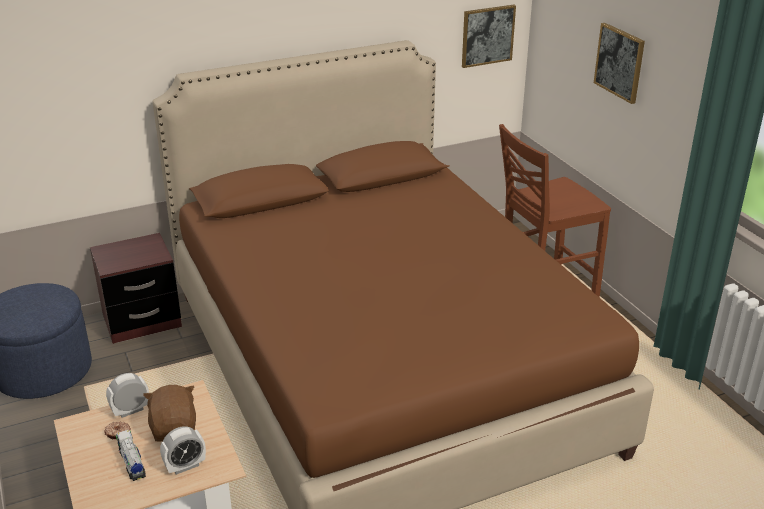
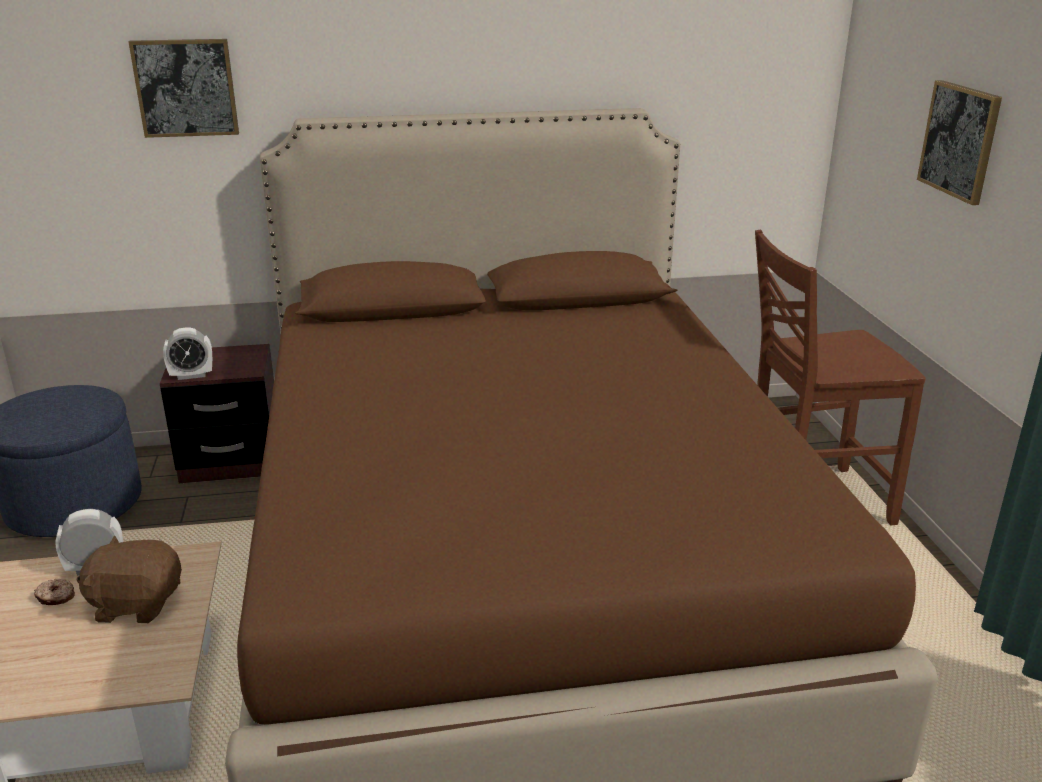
camera: 15 degrees right, 5 degrees down
toy truck [116,430,146,481] -> none
brown plush toy [143,385,196,442] -> brown plush toy turned 90 degrees counterclockwise [76,535,182,623]
alarm clock [160,426,206,475] -> alarm clock moved to [163,327,212,380]
picture [462,5,516,68] -> picture moved to [128,39,239,138]

